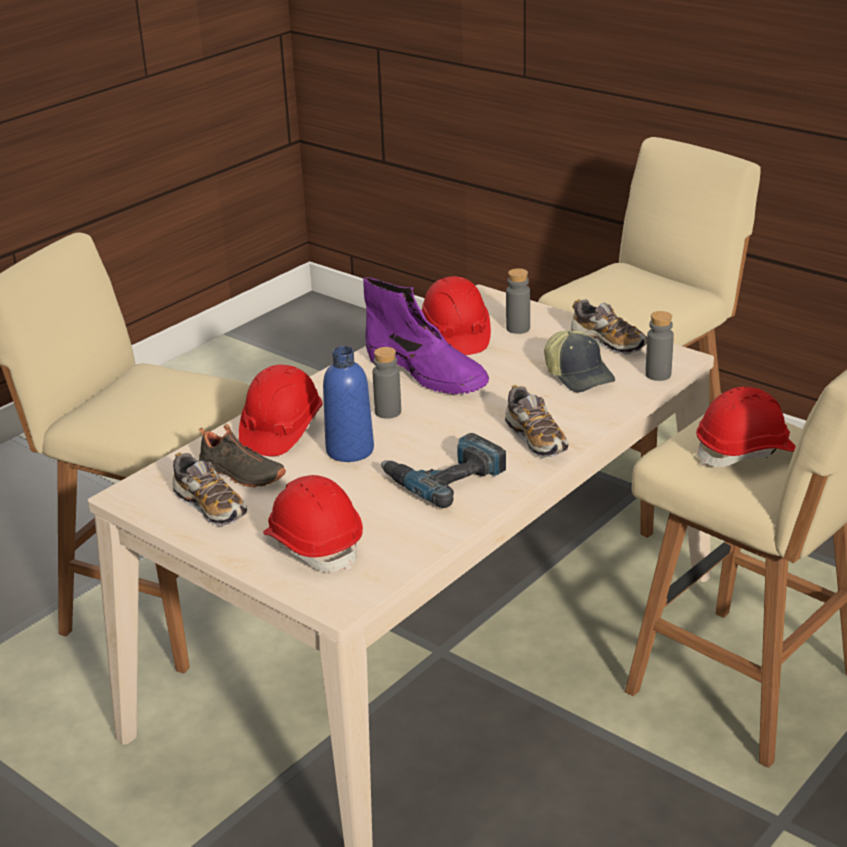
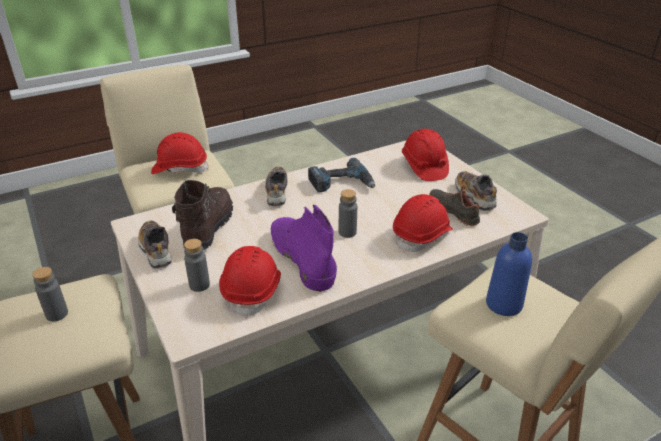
camera: 160 degrees left, 5 degrees up
blue bottle [323,346,374,462] -> blue bottle moved to [486,232,532,316]
cap [544,330,615,392] -> brown boot [172,180,233,250]
grey bottle [645,311,674,381] -> grey bottle moved to [32,267,68,322]

